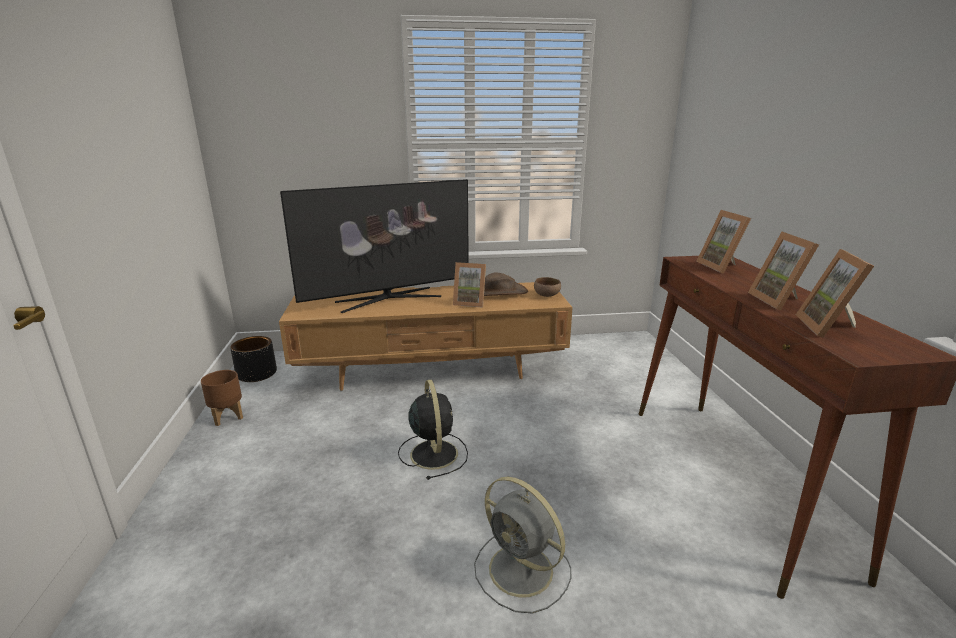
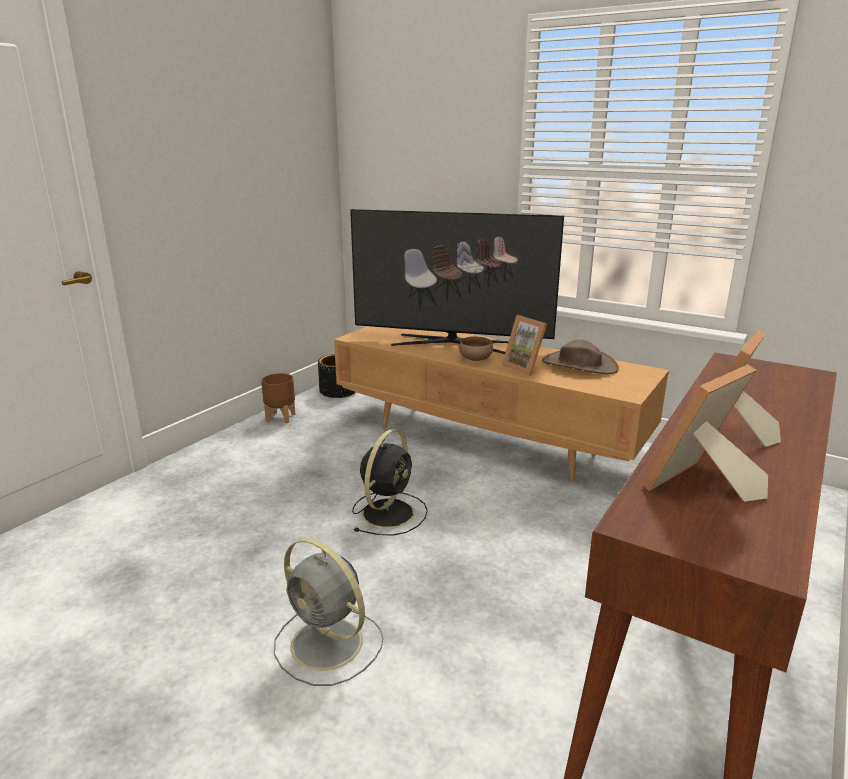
camera: 40 degrees right, 0 degrees up
grey fan [474,477,571,614] -> grey fan turned 45 degrees counterclockwise [274,538,383,686]
brown bowl [534,277,561,297] -> brown bowl moved to [459,336,493,361]
picture frame [696,210,751,274] -> none

